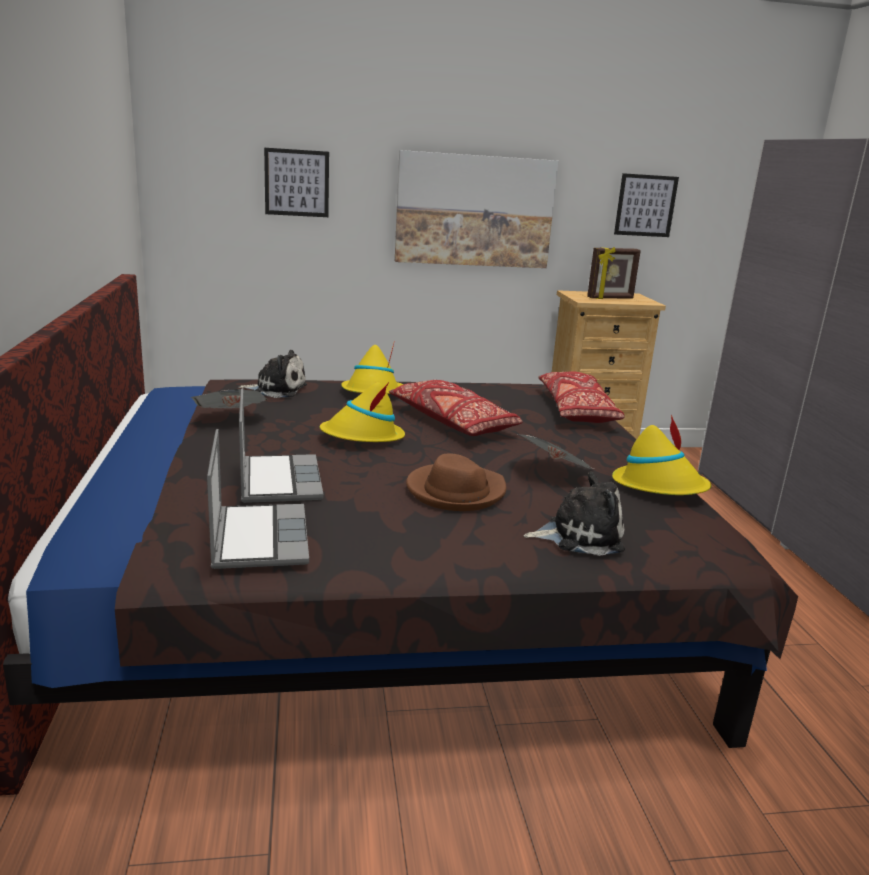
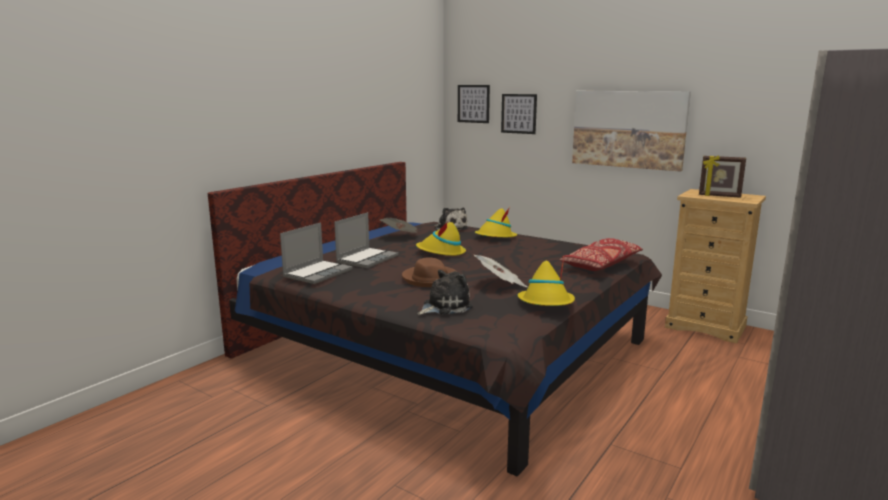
camera: 45 degrees right, 5 degrees down
red pillow [389,380,523,436] -> none
plush toy [524,472,625,556] -> plush toy turned 75 degrees counterclockwise [417,270,473,315]
picture [614,173,679,237] -> picture moved to [458,85,490,123]

